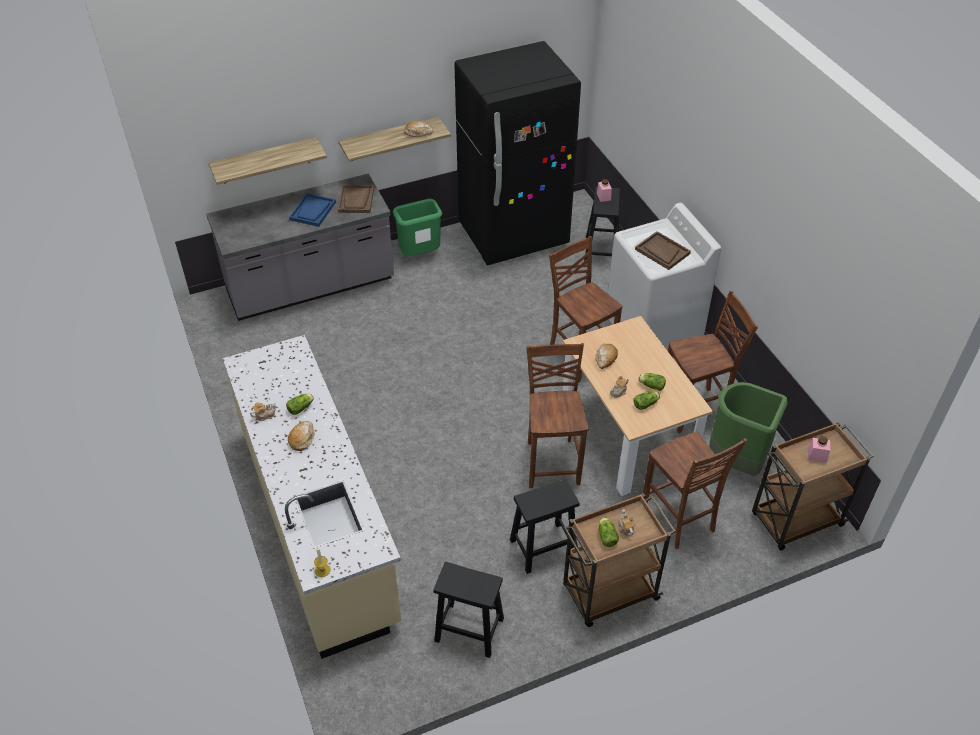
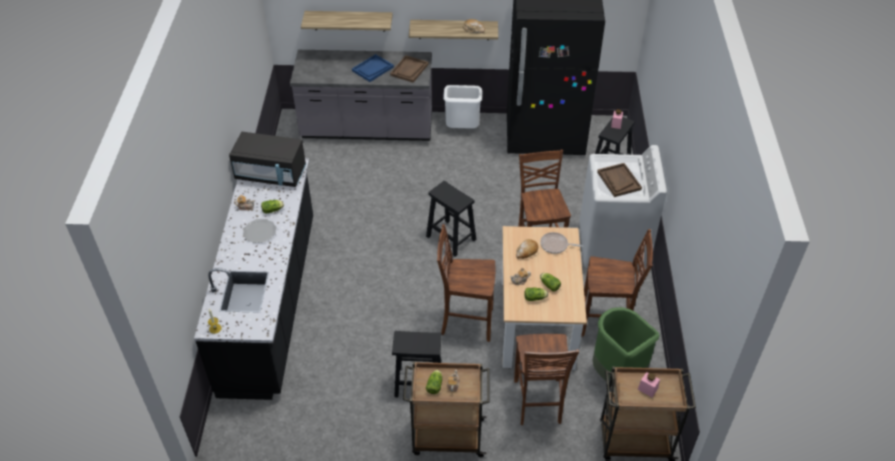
camera: 25 degrees right, 0 degrees up
beige counter [223,335,402,659] -> black counter [194,158,313,400]
bread [288,421,315,451] -> plate [243,219,276,243]
green trash can [393,199,442,256] -> white trash can [443,85,483,129]
black stool [433,562,504,658] -> black stool moved to [426,181,476,257]
brown chair [526,343,589,488] -> brown chair turned 105 degrees counterclockwise [437,224,495,342]
none -> black microwave [229,132,306,187]
none -> frying pan [540,232,583,254]

